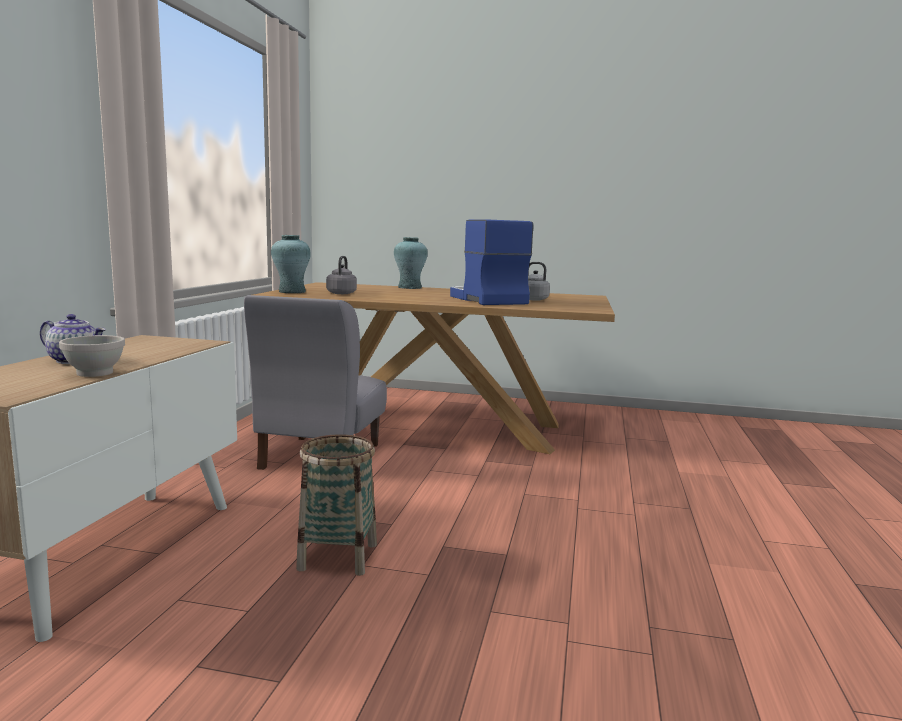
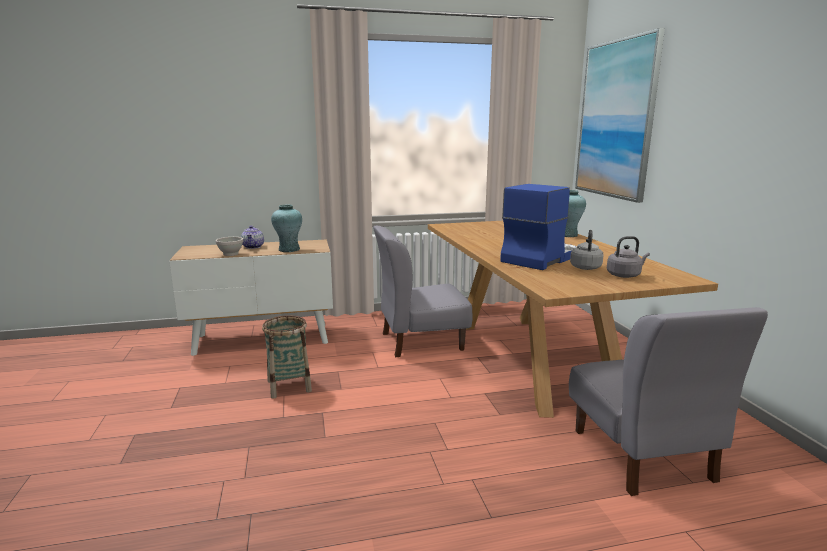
camera: 65 degrees right, 5 degrees up
turquoise vase [271,235,311,293] -> turquoise vase moved to [271,205,302,252]
grey kettle [326,256,357,294] -> grey kettle moved to [607,236,650,278]
none -> grey chair [569,307,768,496]
none -> picture [575,28,665,203]

